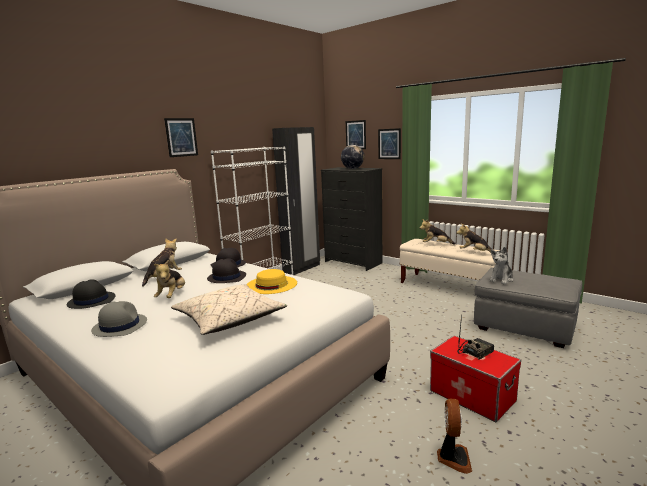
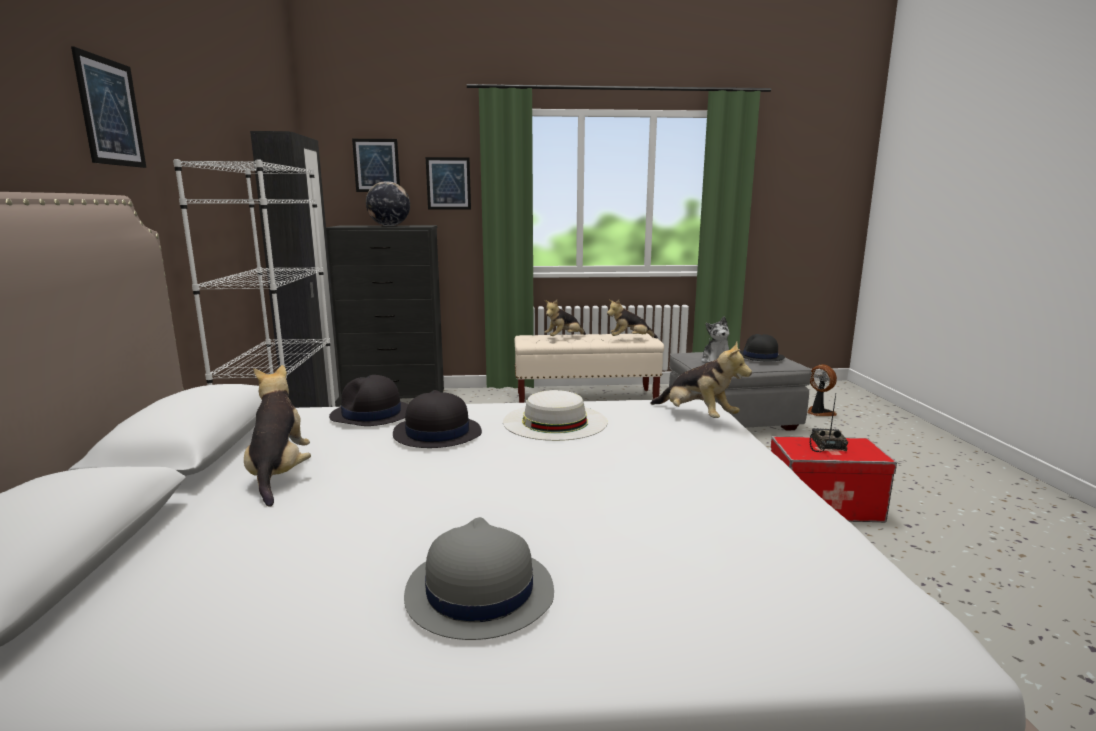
camera: 45 degrees left, 0 degrees up
black hat [67,279,116,309] -> black hat moved to [739,334,785,361]
plush toy [154,260,185,298] -> plush toy moved to [650,342,752,418]
beige pillow [171,285,287,335] -> none
yellow hat [246,269,297,294] -> white hat [503,390,607,441]
fan [437,399,472,474] -> fan moved to [807,364,837,416]

